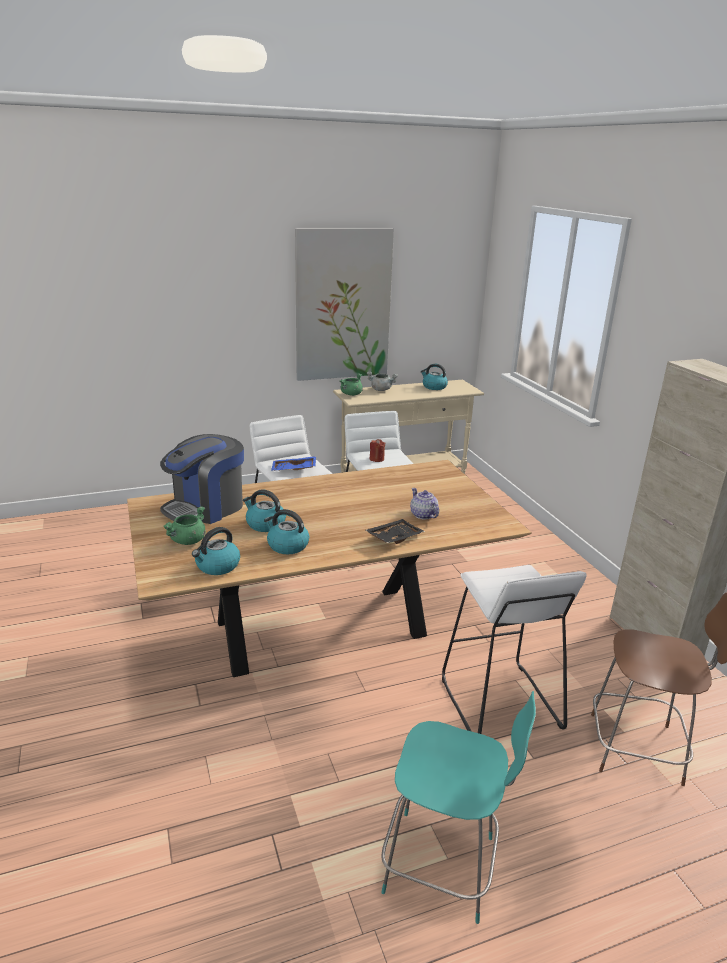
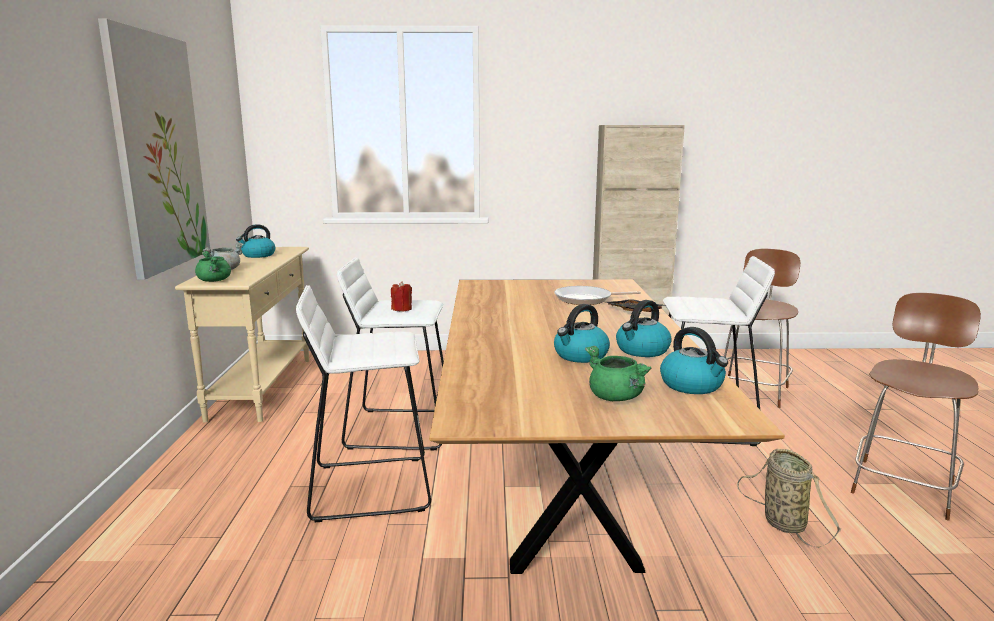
camera: 70 degrees left, 10 degrees down
coffee machine [160,434,244,524] -> none
blue tray [271,456,316,471] -> none
turquoise chair [381,691,536,924] -> brown chair [851,293,981,520]
teapot [410,488,439,519] -> frying pan [554,286,641,305]
none -> basket [737,449,841,548]

